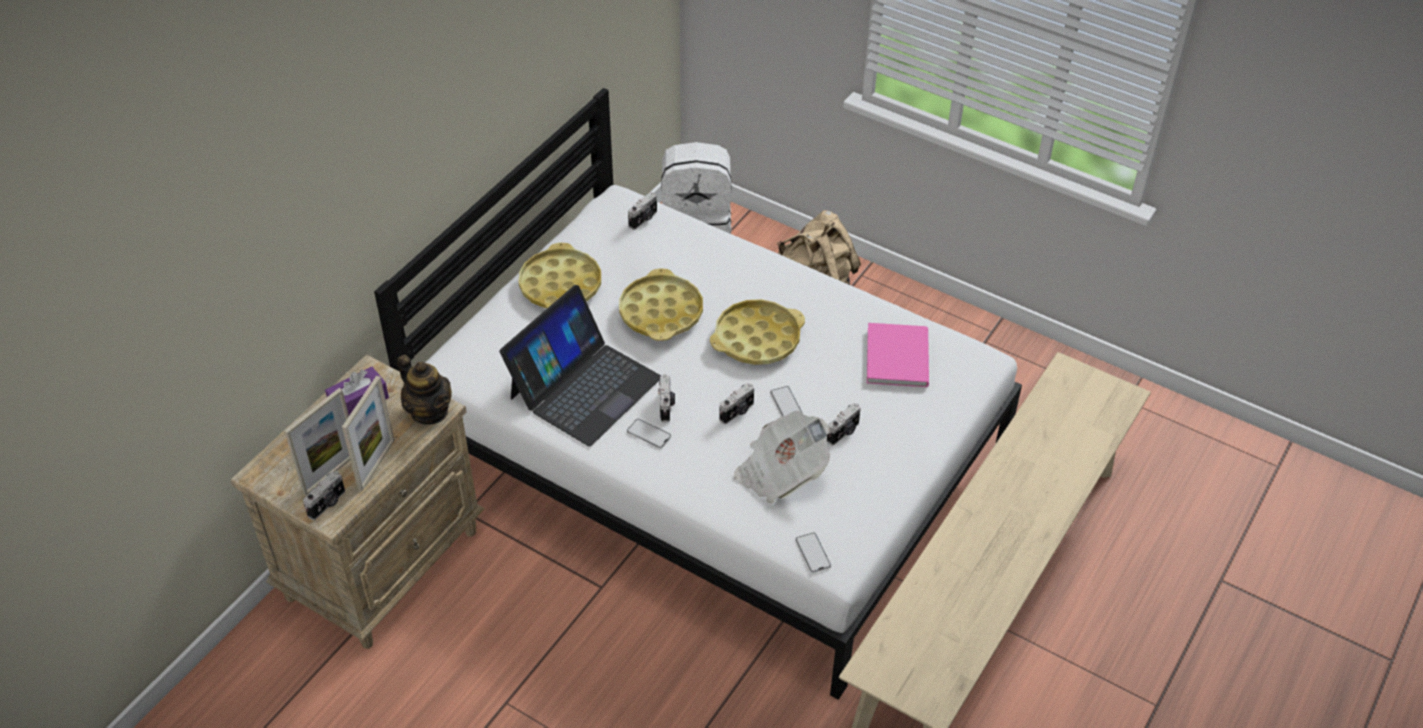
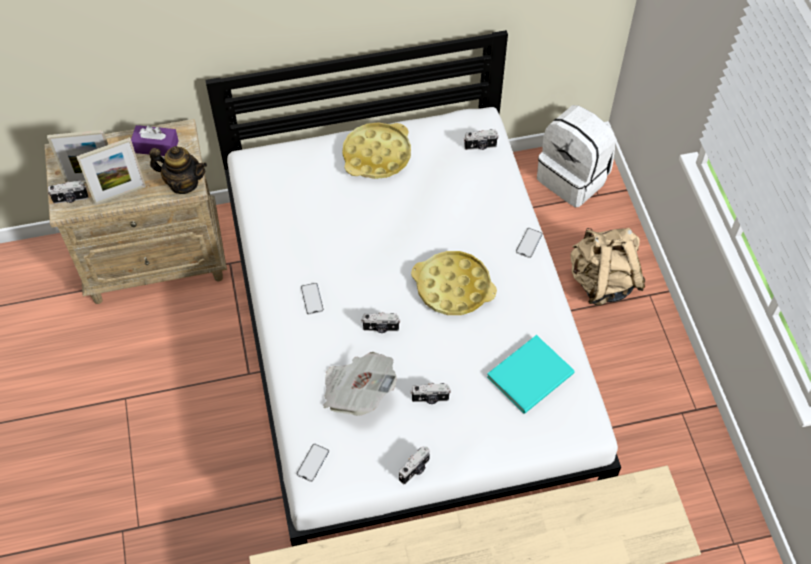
camera: 45 degrees right, 10 degrees up
teapot [397,355,452,424] -> teapot turned 75 degrees counterclockwise [149,146,207,194]
laptop [499,285,661,446] -> none
yellow tray [619,268,703,341] -> none
camera [658,374,675,422] -> camera moved to [399,446,430,484]
phone [770,386,802,416] -> phone moved to [516,228,543,258]
pink book [867,323,929,387] -> turquoise book [487,335,575,414]

